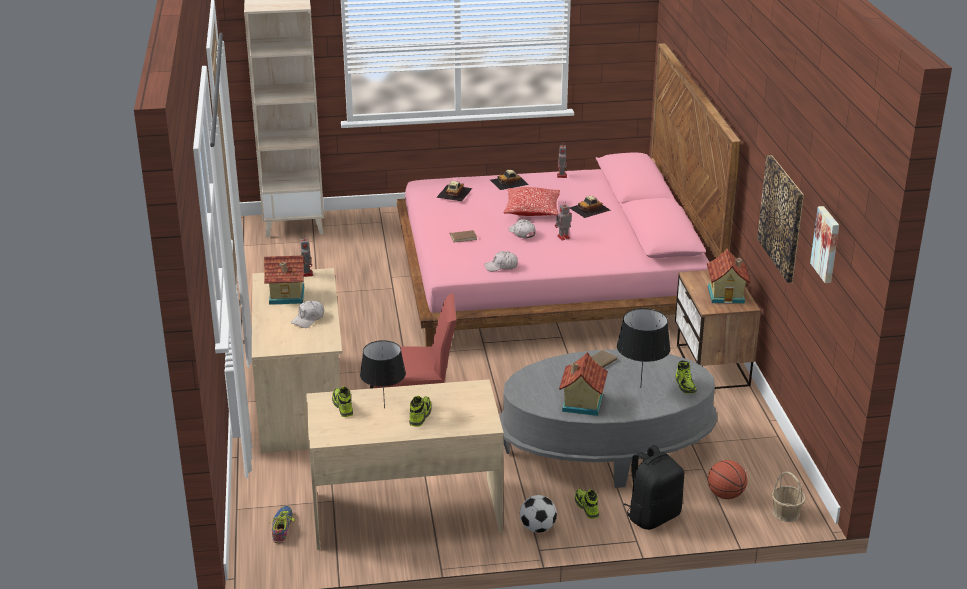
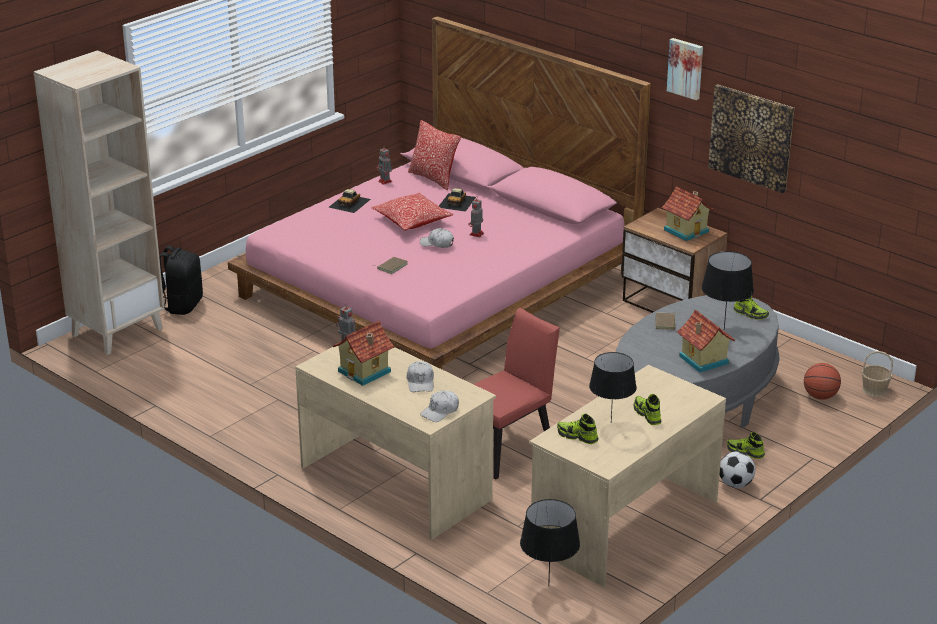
camera: 40 degrees left, 0 degrees up
shoe [269,506,295,543] -> black table lamp [520,499,580,587]
toy car [436,181,472,201] -> none
white cap [484,251,518,271] -> white cap moved to [420,390,459,422]
black backpack [623,445,684,530] -> black backpack moved to [159,246,203,315]
picture [810,206,839,283] -> picture moved to [667,38,703,100]
none -> pillow [408,120,461,190]

